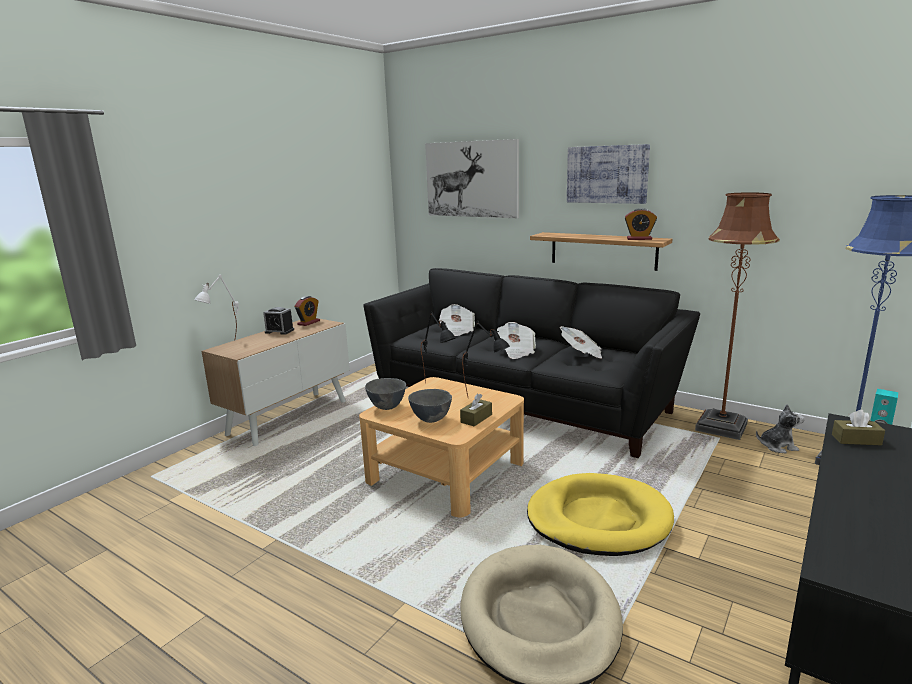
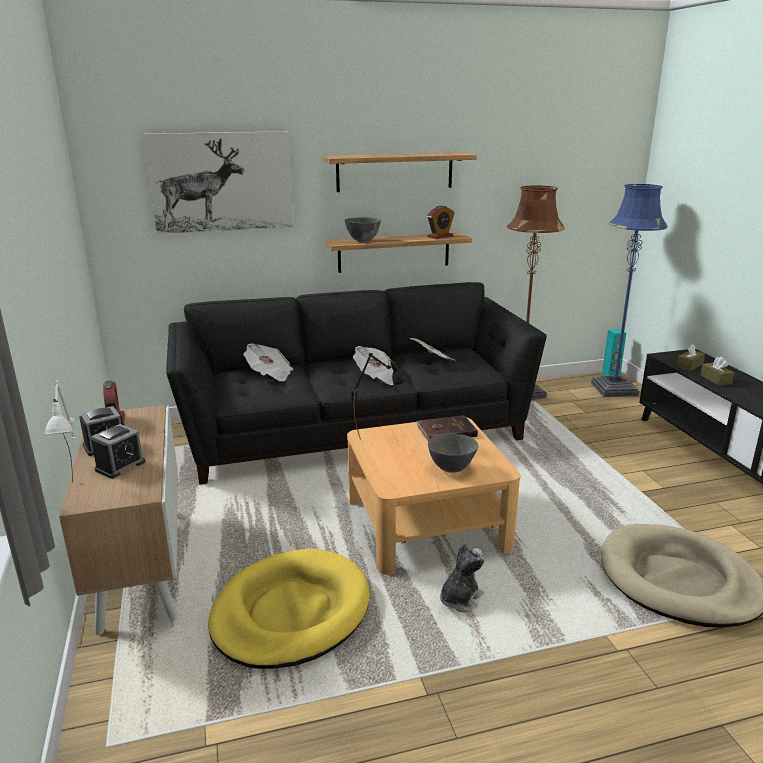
camera: 50 degrees left, 5 degrees up
grey bowl [365,378,406,410] -> grey bowl moved to [345,217,381,242]
brown tissue box [460,394,492,427] -> brown tissue box moved to [700,357,734,386]
black table lamp [462,321,510,397] -> brown book [416,415,478,441]
yellow dog bed [527,473,674,556] -> yellow dog bed moved to [208,549,370,669]
picture [567,144,650,204] -> shelf [323,152,477,192]
plush toy [756,404,804,453] -> plush toy moved to [440,542,484,612]
none -> alarm clock [91,424,145,479]

